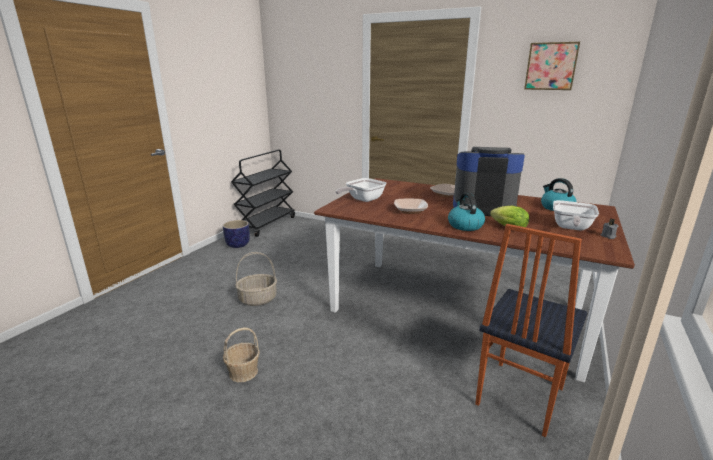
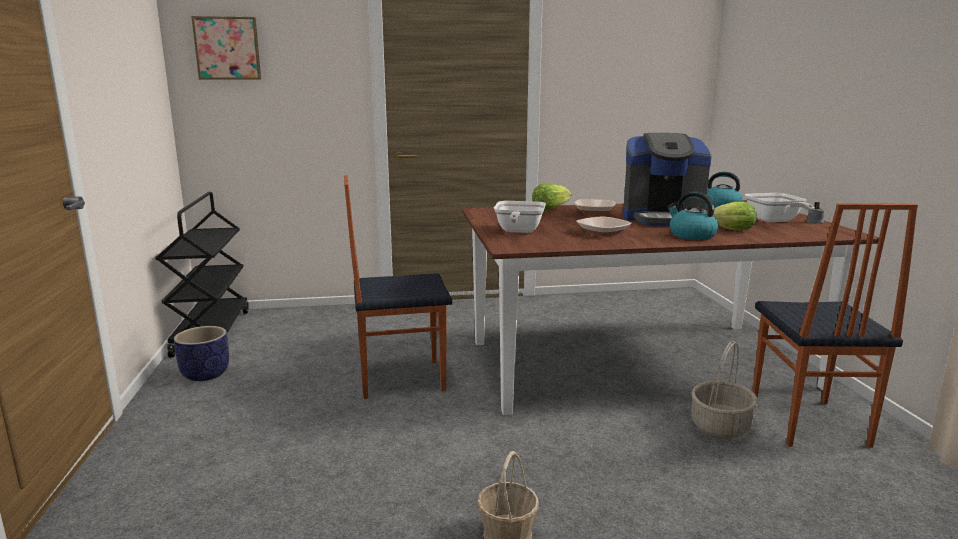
camera: 35 degrees left, 5 degrees down
basket [235,252,277,306] -> basket moved to [691,341,758,439]
coffee machine [453,147,525,216] -> coffee machine turned 150 degrees counterclockwise [623,133,712,225]
picture [524,42,580,90] -> picture moved to [191,16,261,80]
none -> chair [344,175,452,399]
none -> lettuce [532,184,571,210]

